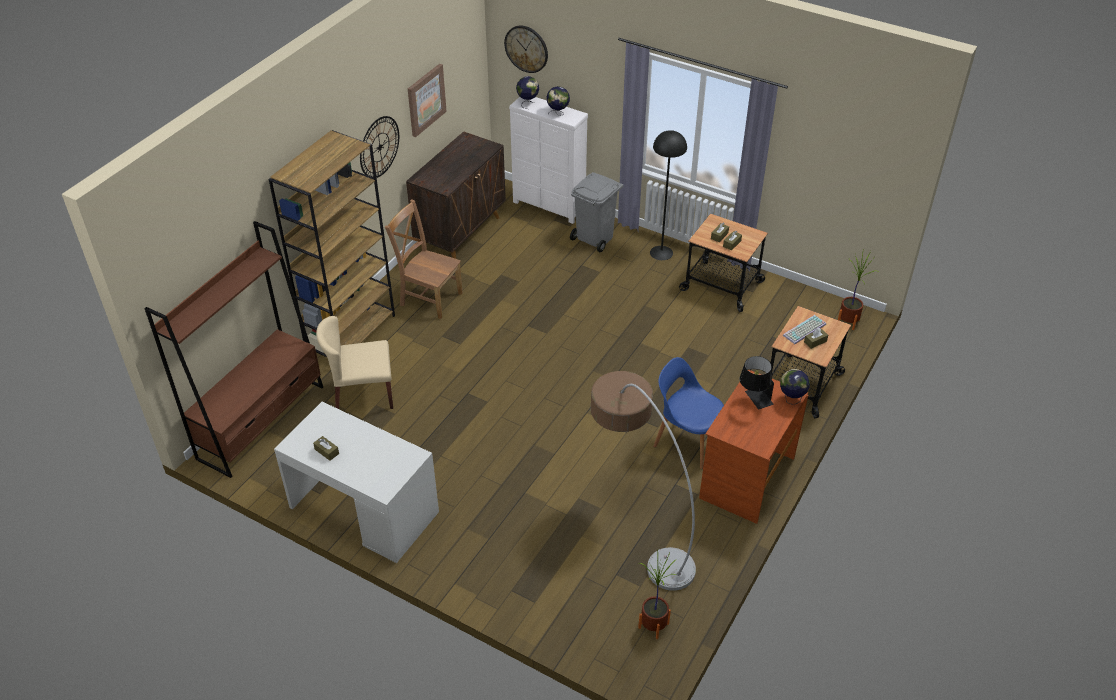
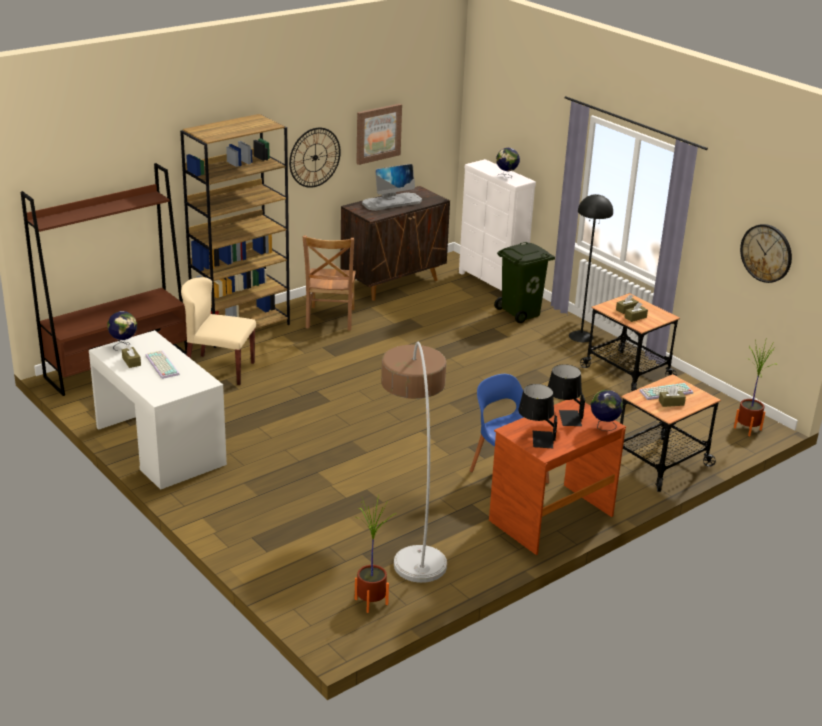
camera: 20 degrees right, 15 degrees down
brown chair [385,199,463,319] -> brown chair turned 135 degrees counterclockwise [303,235,356,331]
wall clock [504,26,548,73] -> wall clock moved to [740,224,792,283]
globe [516,76,539,109] -> globe moved to [107,311,137,351]
grey trash can [570,172,623,252] -> green trash can [494,242,555,323]
none -> keyboard [145,350,180,379]
none -> monitor [362,164,422,211]
none -> black table lamp [518,384,557,448]

